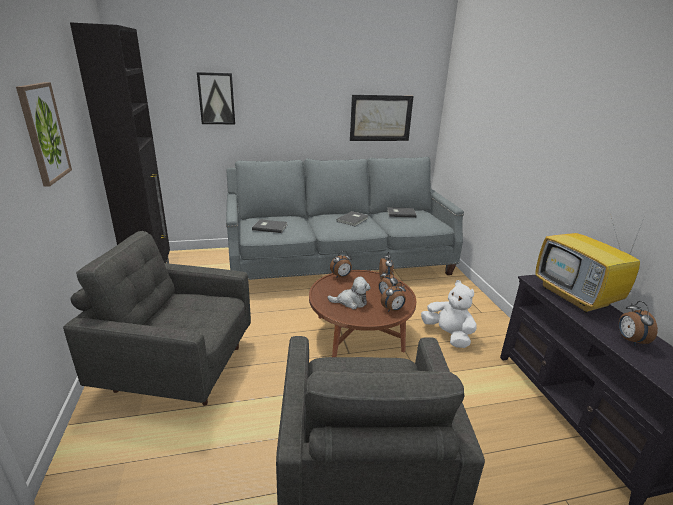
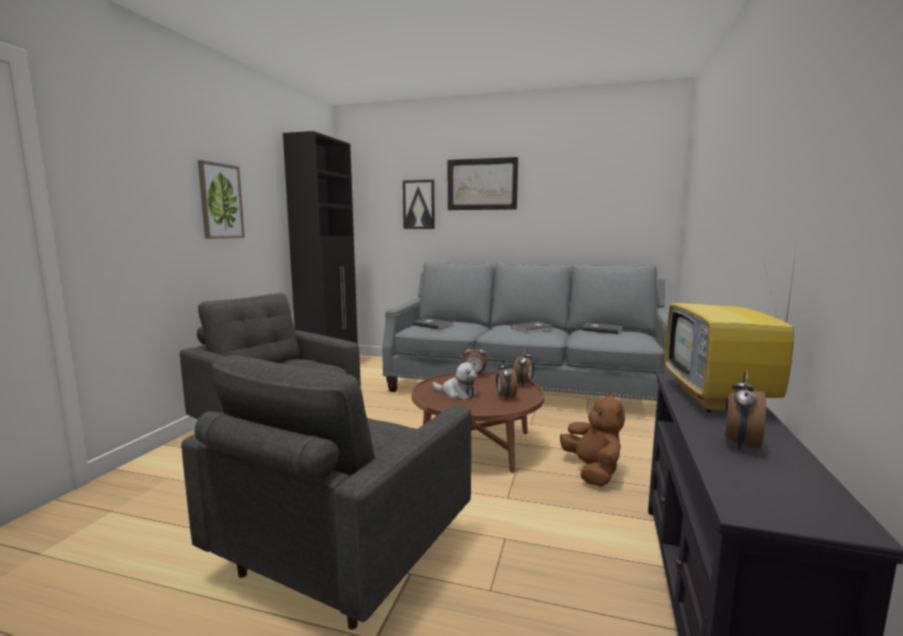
camera: 30 degrees right, 15 degrees down
picture [350,95,413,141] -> picture moved to [448,157,518,210]
alarm clock [381,282,406,312] -> none
white plush toy [421,280,477,348] -> brown plush toy [560,392,625,487]

